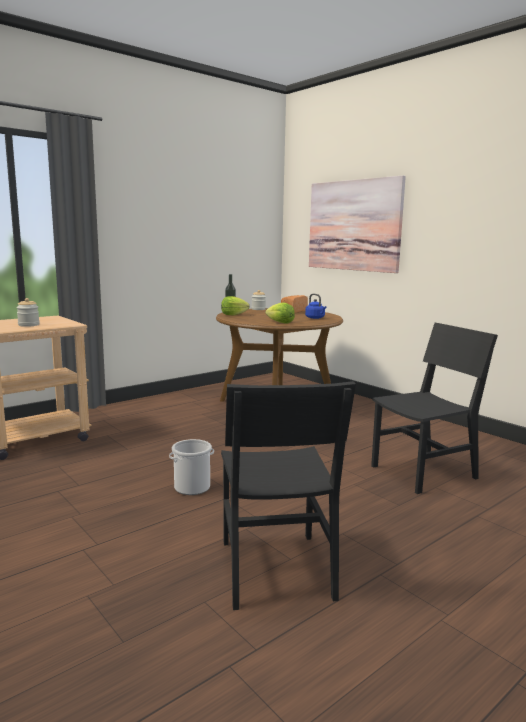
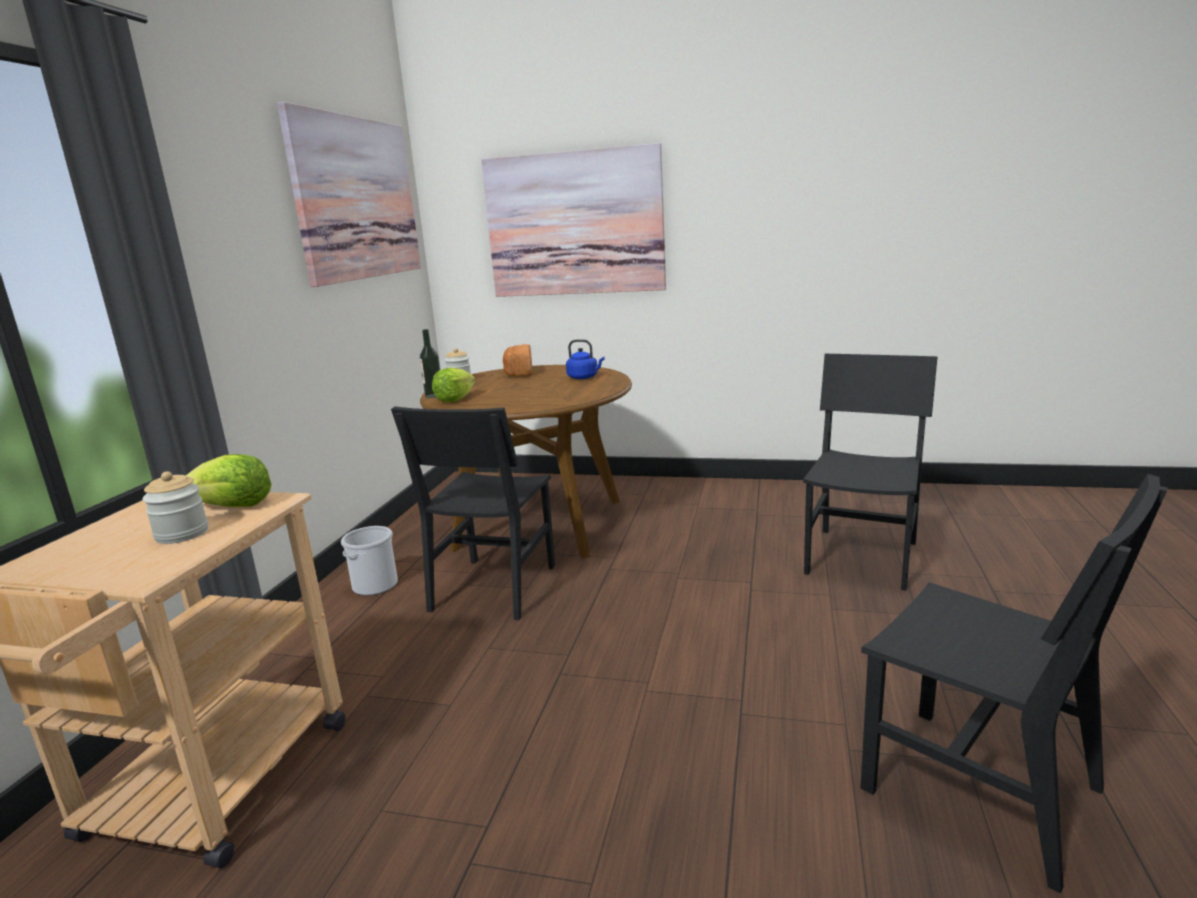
camera: 35 degrees left, 5 degrees up
bucket [169,439,214,495] -> bucket moved to [341,526,398,596]
lettuce [265,302,295,324] -> lettuce moved to [186,454,271,507]
none -> picture [277,102,421,287]
none -> black chair [391,407,555,620]

